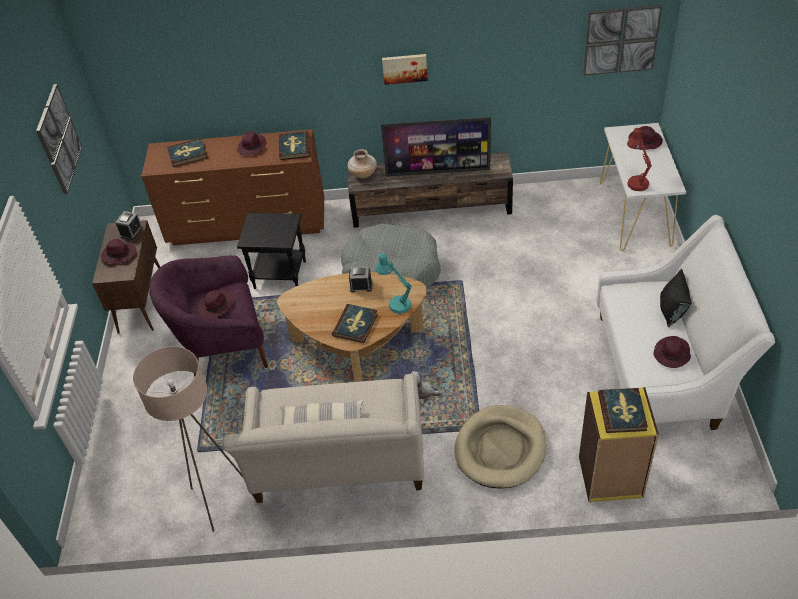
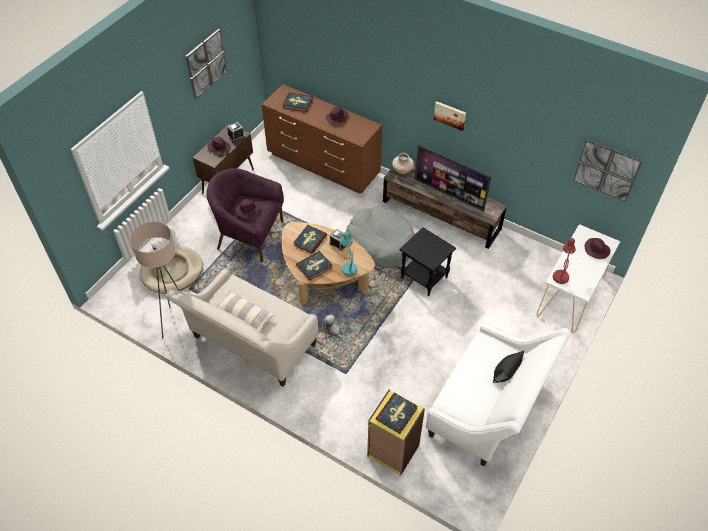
camera: 30 degrees right, 5 degrees up
black side table [237,213,306,289] -> black side table moved to [399,227,456,296]
book [279,131,310,160] -> book moved to [293,225,327,254]
beige dog bed [454,405,546,488] -> beige dog bed moved to [140,247,203,294]
purple hat [654,336,691,368] -> none

